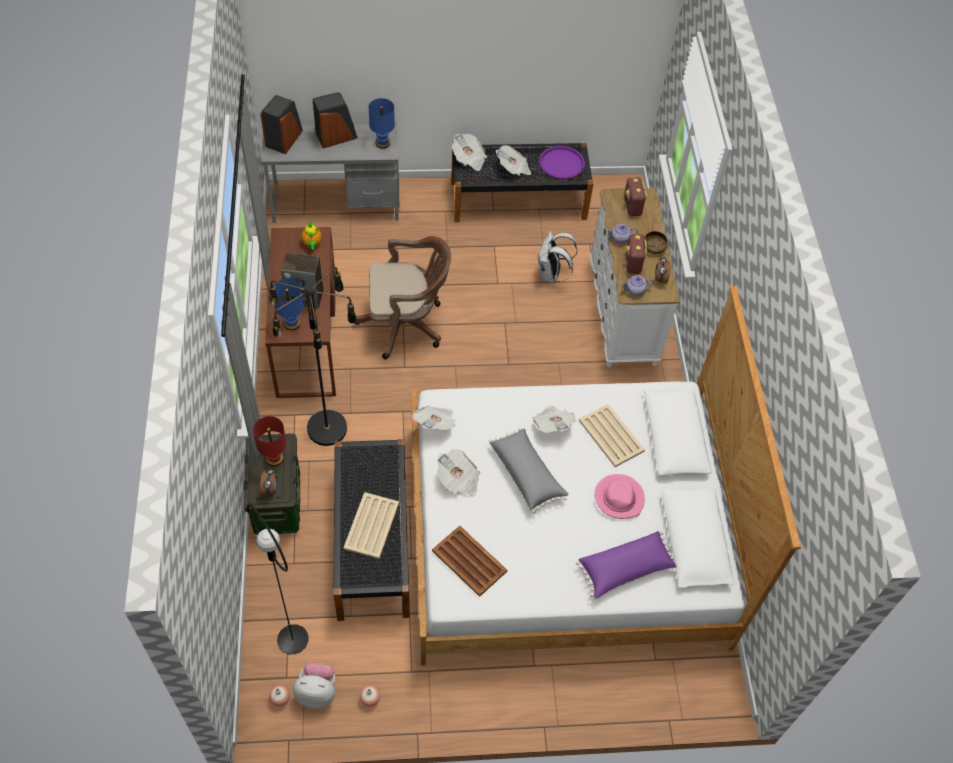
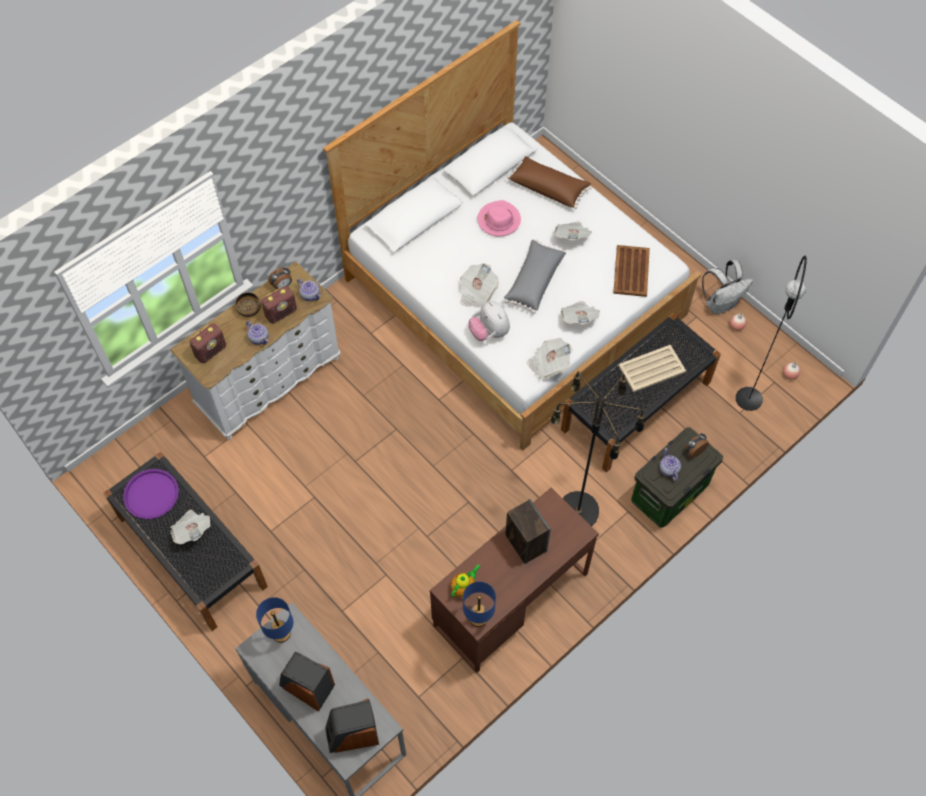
camera: 125 degrees left, 5 degrees up
red table lamp [253,416,287,466] -> teapot [659,448,681,481]
blue table lamp [274,278,304,330] -> blue table lamp moved to [463,582,496,627]
plush toy [293,663,335,709] -> plush toy moved to [469,301,510,341]
brown office chair [355,236,451,359] -> none
newspaper [452,134,487,171] -> newspaper moved to [554,221,592,240]
white backpack [538,231,577,283] -> white backpack moved to [702,260,753,314]
purple pillow [576,531,677,598] -> brown pillow [507,156,592,209]
beige tray [579,404,645,467] -> none

